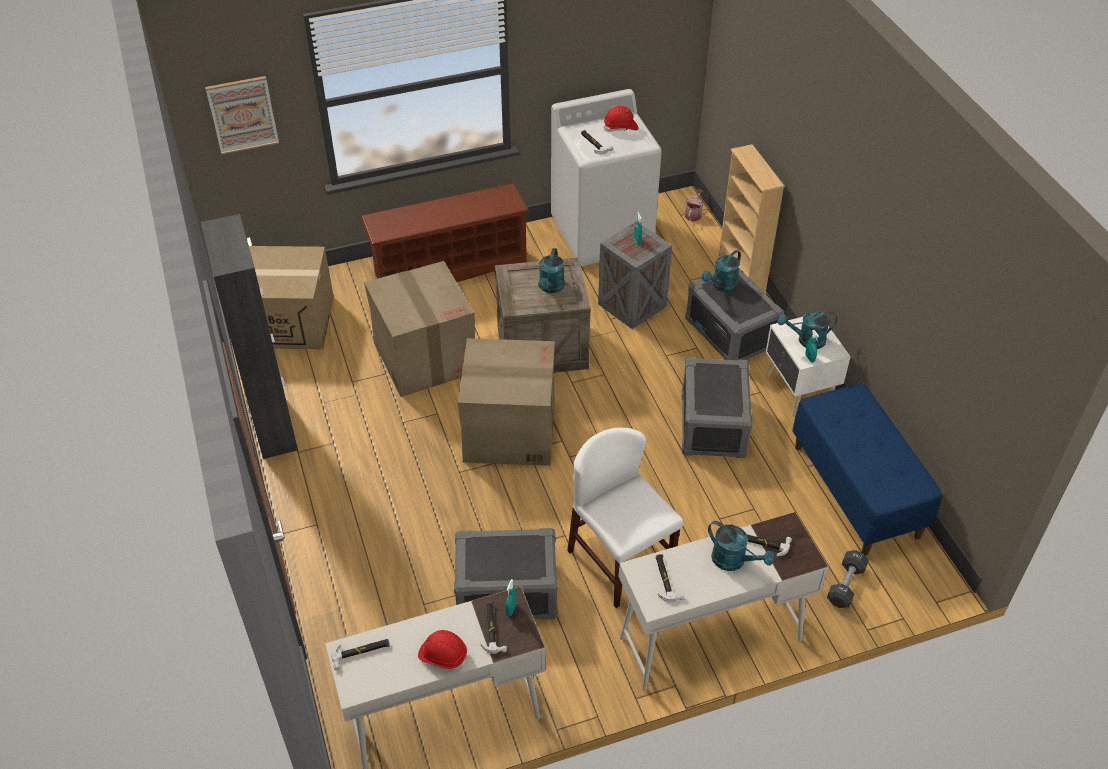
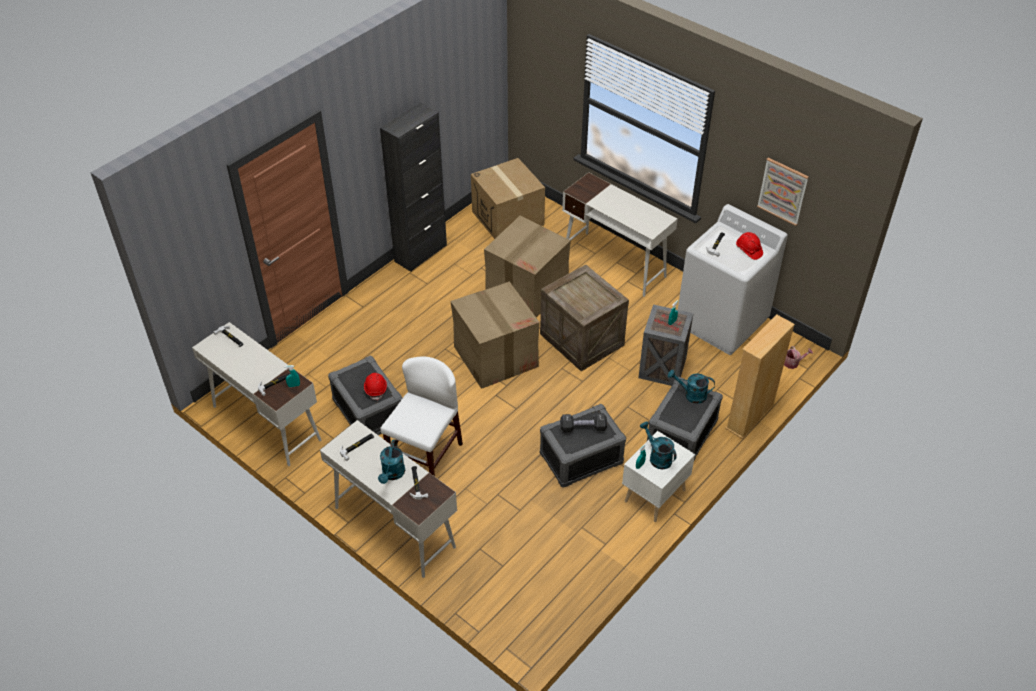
camera: 60 degrees right, 0 degrees up
picture [205,76,279,155] -> picture moved to [757,158,809,226]
brown shoe rack [361,184,529,282] -> white desk [562,172,678,297]
red hard hat [418,630,467,670] -> red hard hat moved to [364,373,387,401]
turquoise watering can [538,248,565,293] -> none
blue bench [792,383,942,556] -> none
black dumbbell [827,550,869,608] -> black dumbbell moved to [560,413,607,432]

